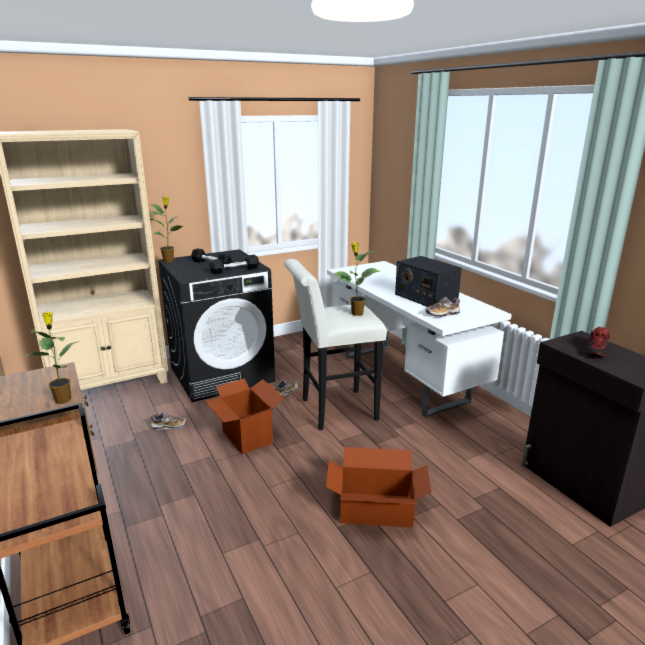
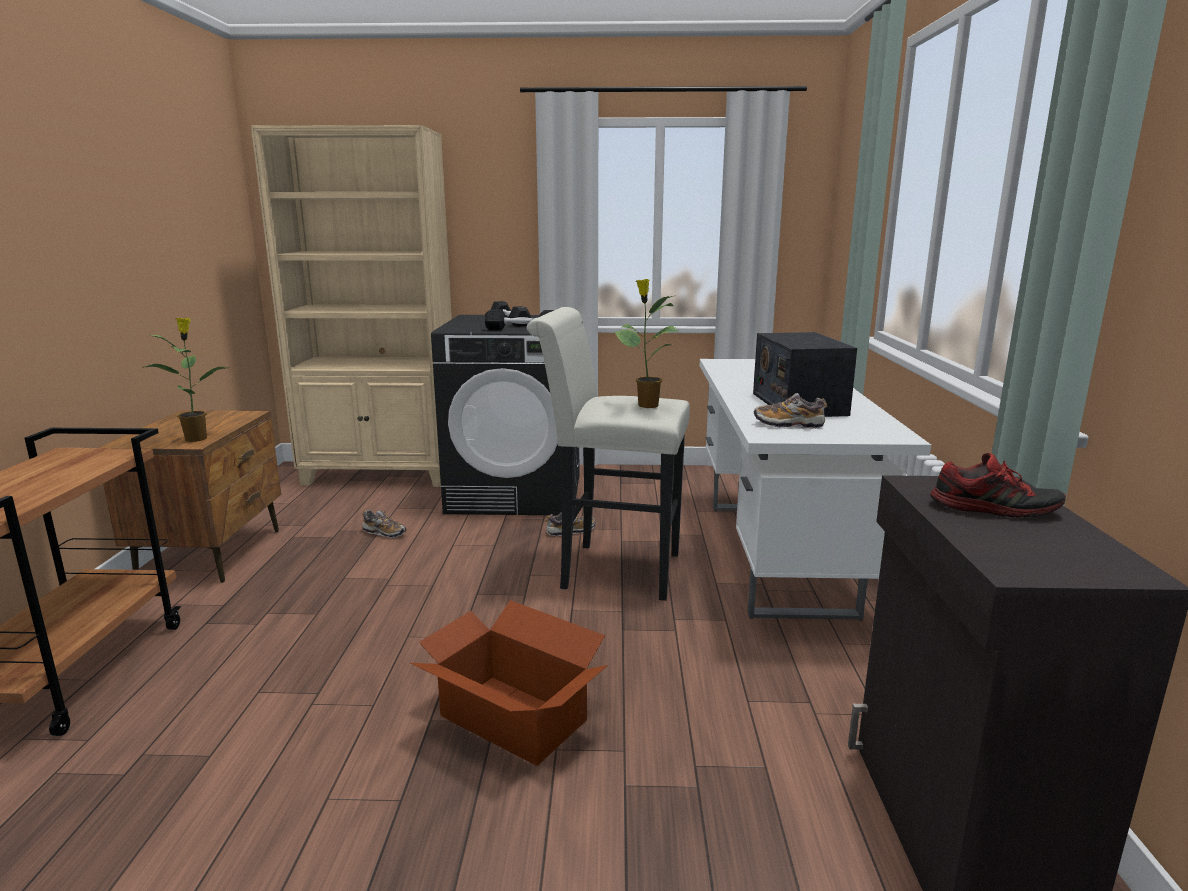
camera: 30 degrees right, 5 degrees down
potted plant [150,197,184,263] -> none
cardboard box [204,378,285,454] -> none
shoe [584,327,610,357] -> shoe turned 135 degrees counterclockwise [930,453,1066,518]

